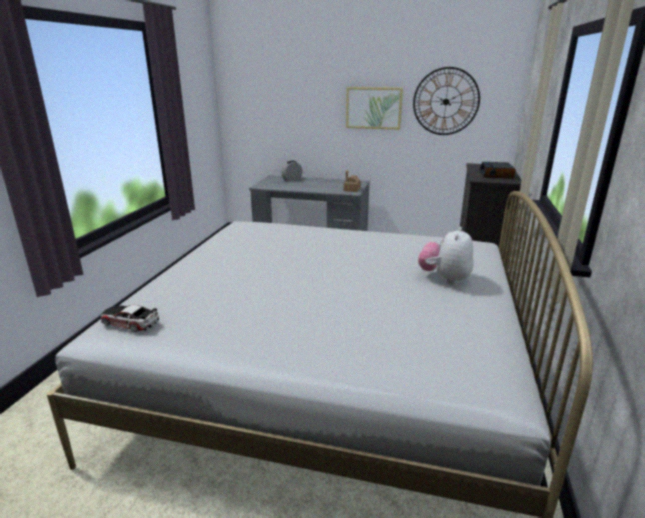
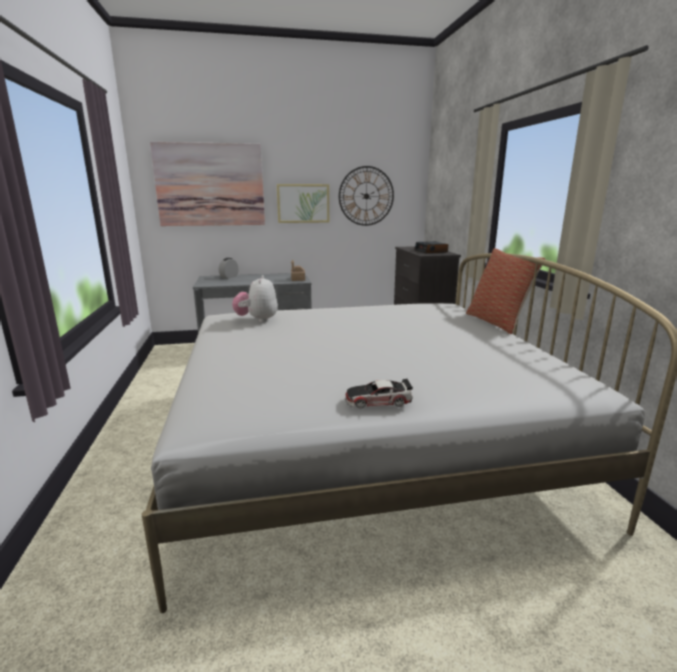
camera: 25 degrees left, 5 degrees down
toy car [101,304,159,332] -> toy car moved to [345,379,413,408]
plush toy [418,227,474,284] -> plush toy moved to [232,275,278,323]
none -> picture [150,142,265,226]
none -> pillow [466,248,545,334]

